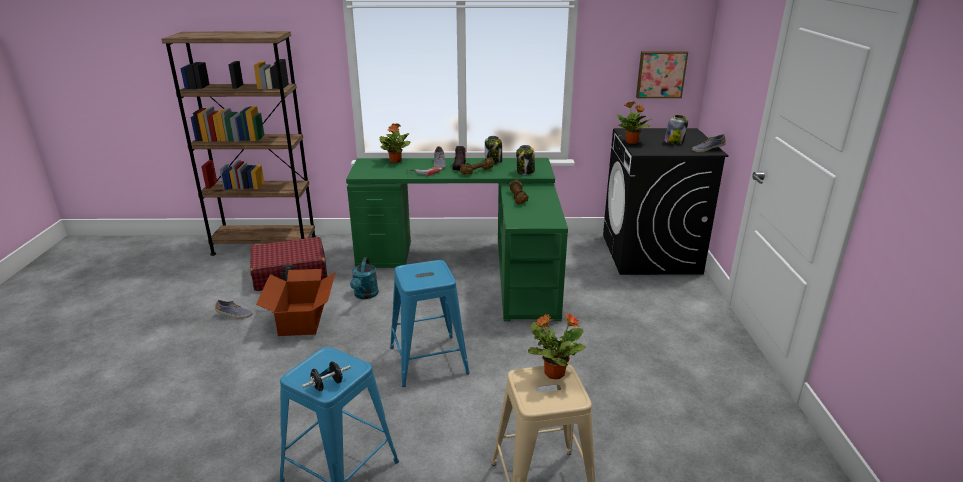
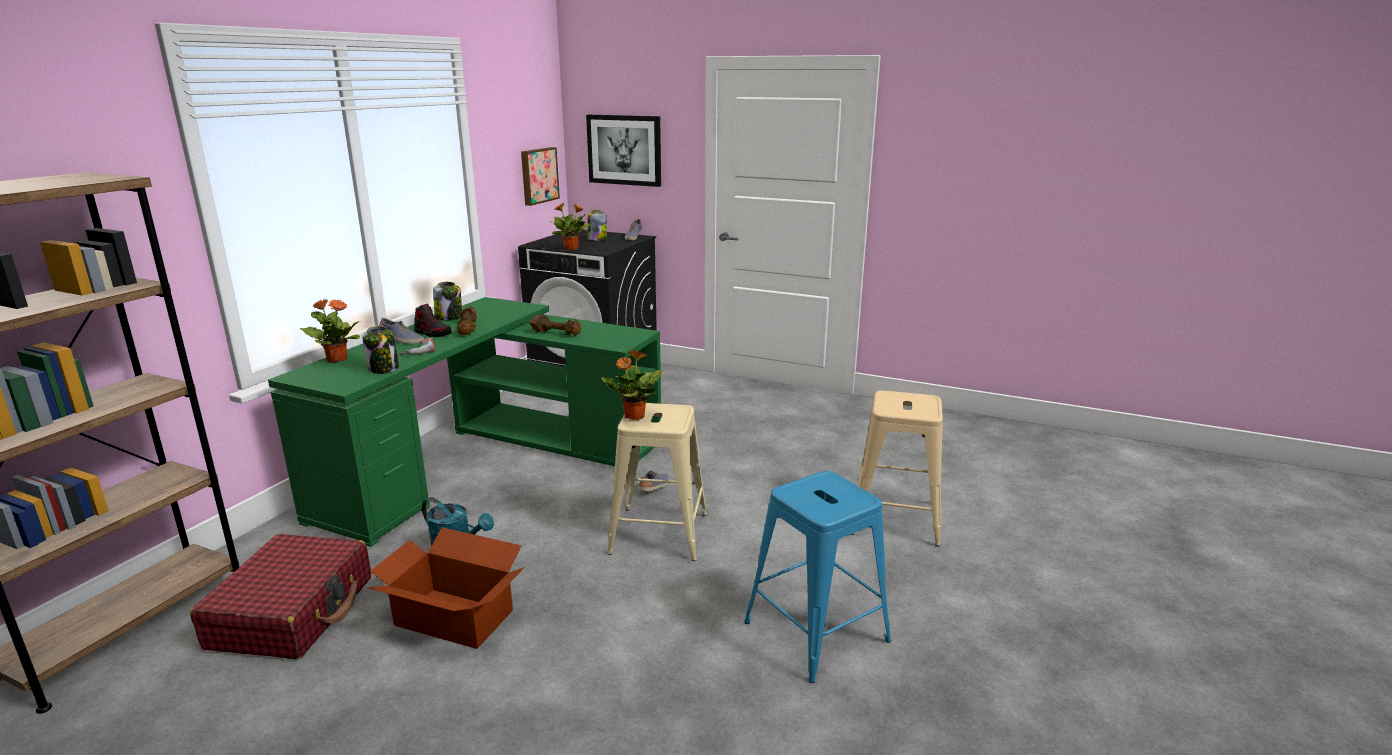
camera: 65 degrees left, 5 degrees down
shoe [215,300,252,319] -> shoe moved to [639,471,670,491]
black dumbbell [302,361,350,391] -> none
blue stool [390,260,470,387] -> beige stool [607,403,707,561]
jar [516,145,535,175] -> jar moved to [362,326,399,374]
potted plant [528,313,586,379] -> potted plant moved to [601,349,662,420]
none -> picture [586,115,661,187]

